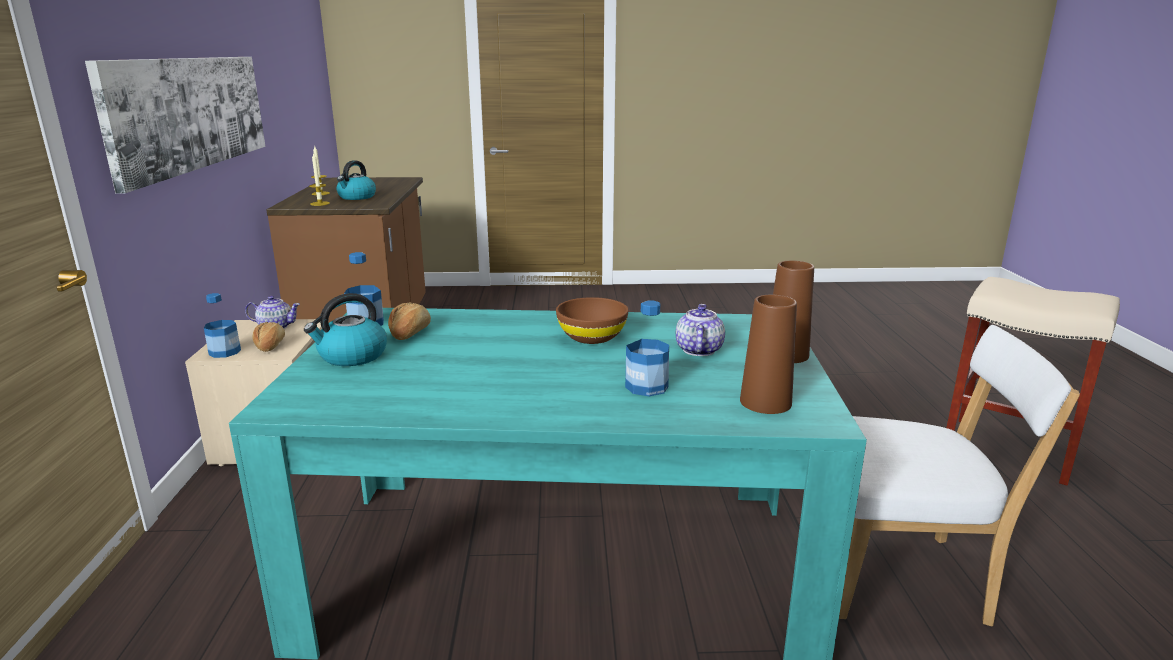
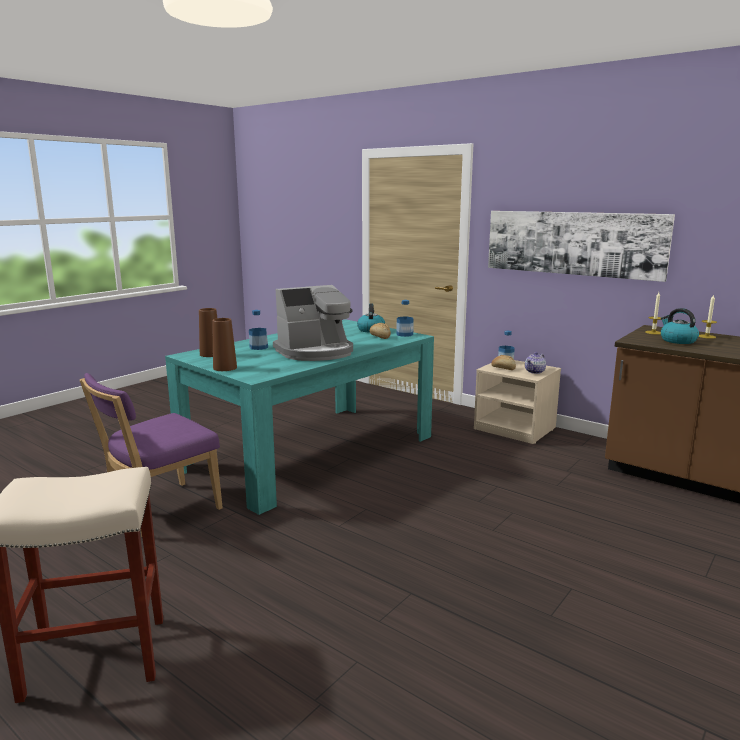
camera: 130 degrees right, 5 degrees down
brown bowl [556,297,628,344] -> coffee machine [273,285,353,361]
teapot [676,304,725,356] -> none
white chair [839,325,1080,627] -> purple chair [80,373,223,537]

